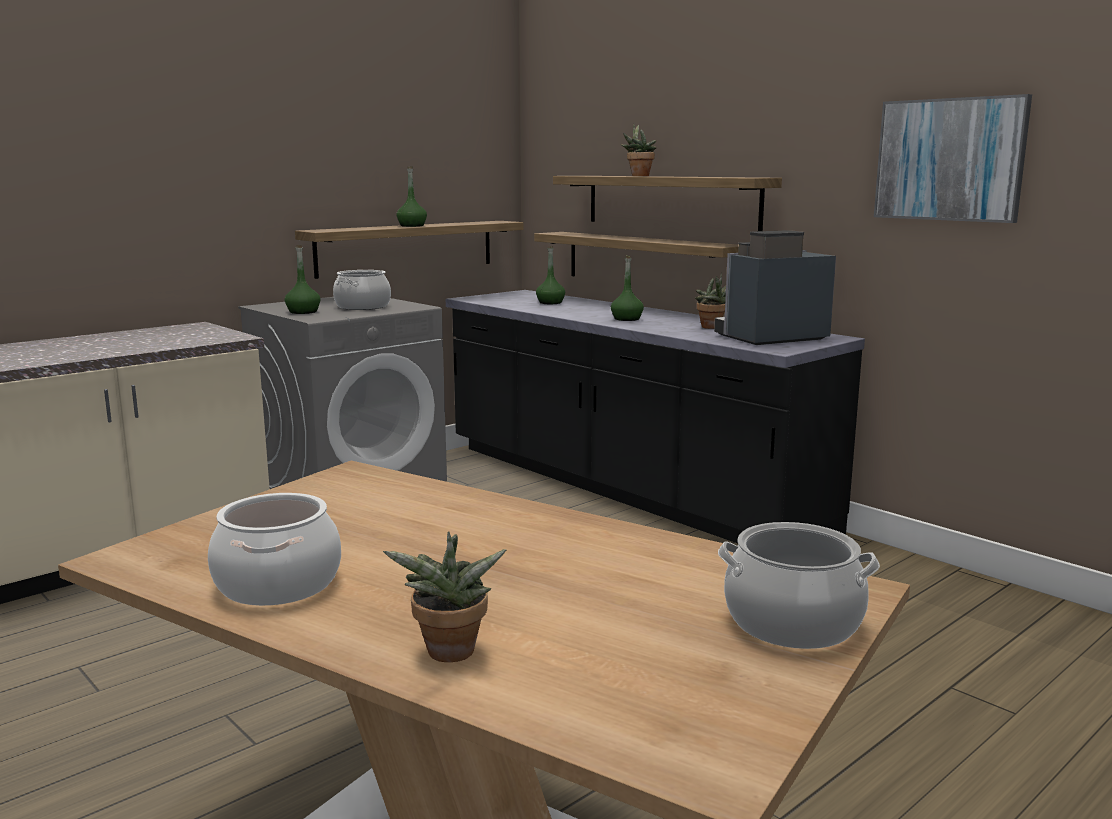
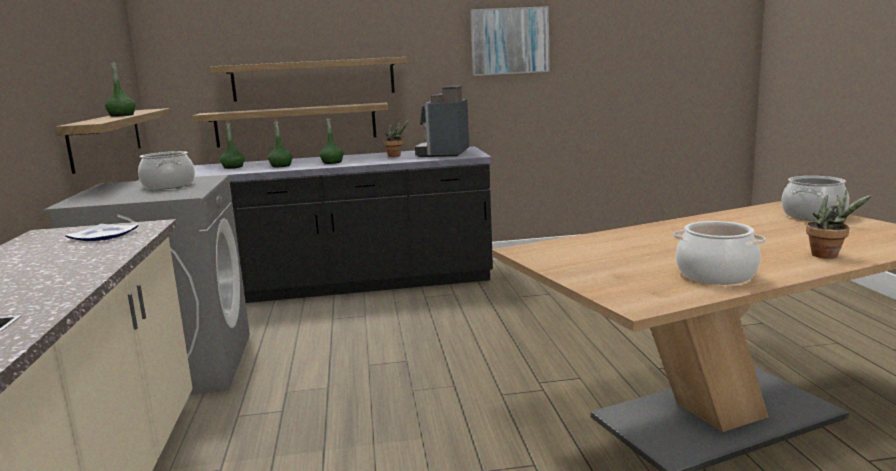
camera: 55 degrees left, 0 degrees up
green bottle [285,245,321,314] -> green bottle moved to [268,120,293,167]
potted plant [621,124,656,176] -> none
none -> plate [65,224,139,241]

